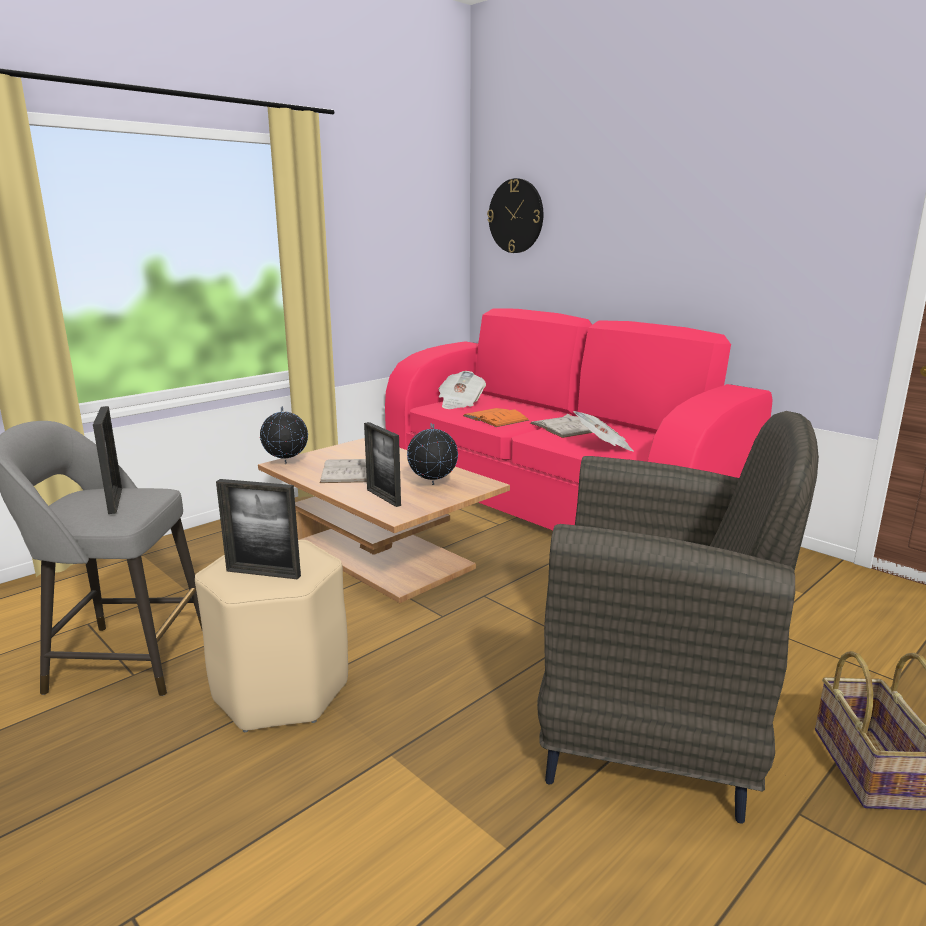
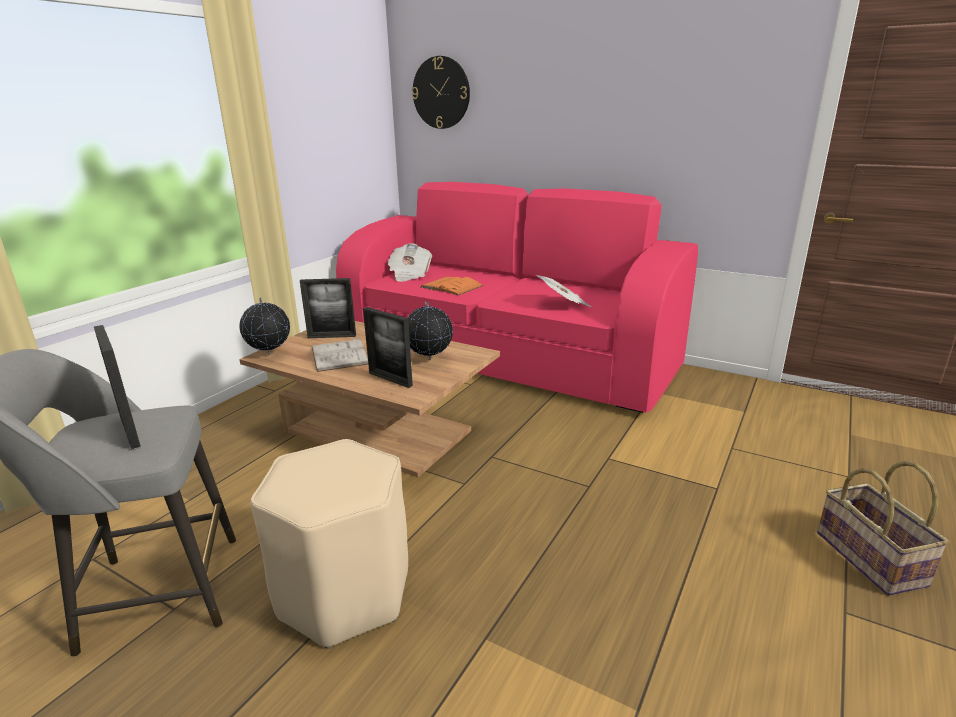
camera: 15 degrees left, 5 degrees up
picture frame [216,479,301,580] -> picture frame moved to [300,278,356,338]
white book [530,413,593,438] -> none
grey armchair [537,411,819,824] -> none

